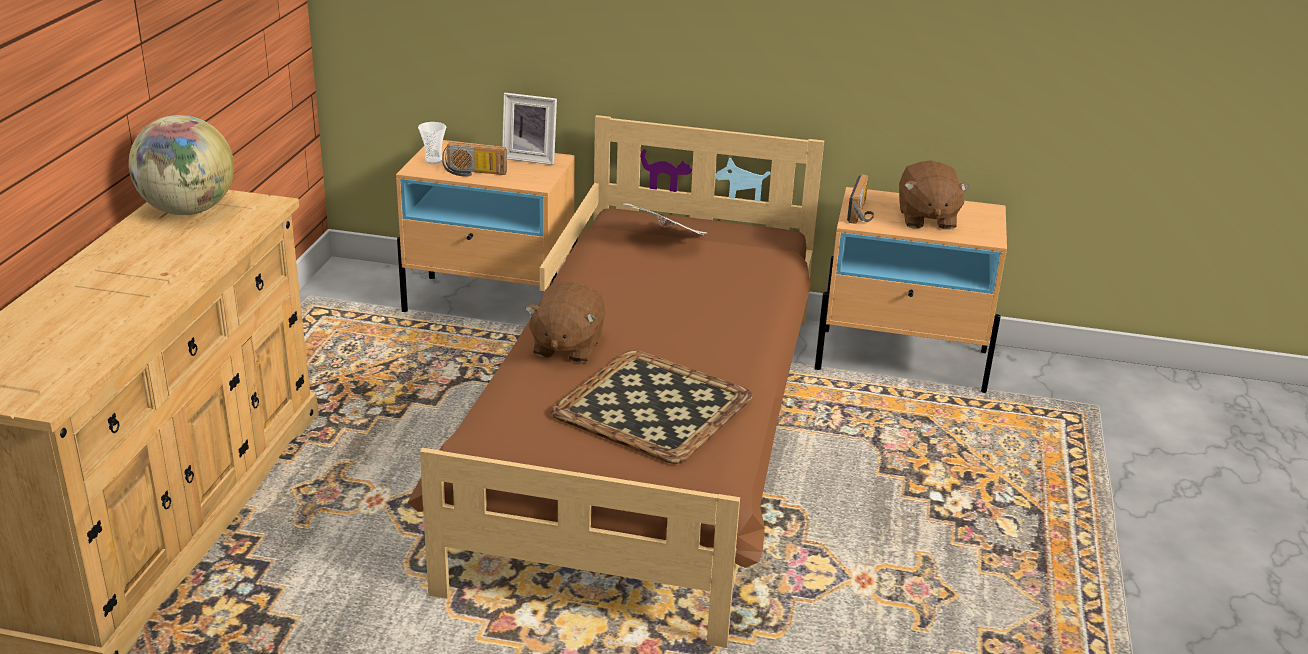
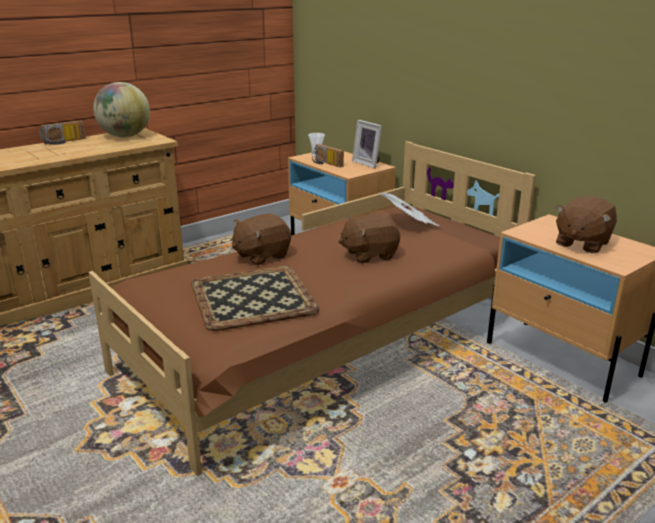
camera: 40 degrees right, 5 degrees down
radio [847,174,874,224] -> radio moved to [39,120,86,145]
none -> brown plush toy [339,214,400,263]

